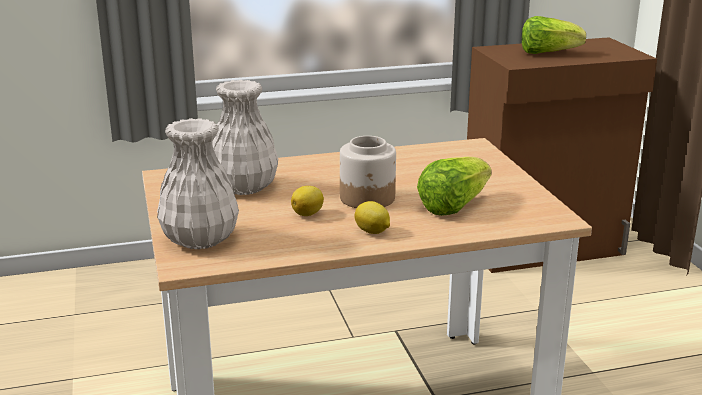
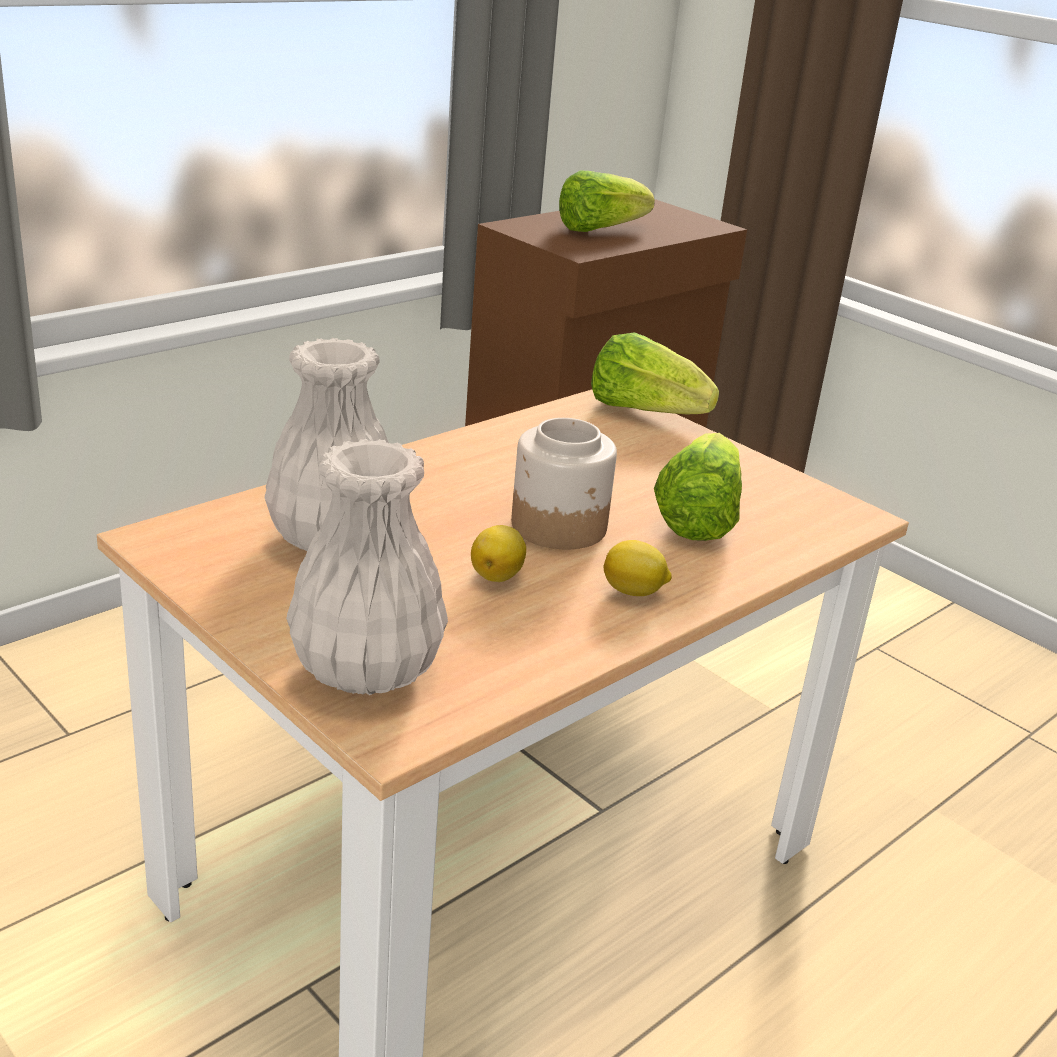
camera: 30 degrees left, 5 degrees up
none -> lettuce [591,332,719,414]

